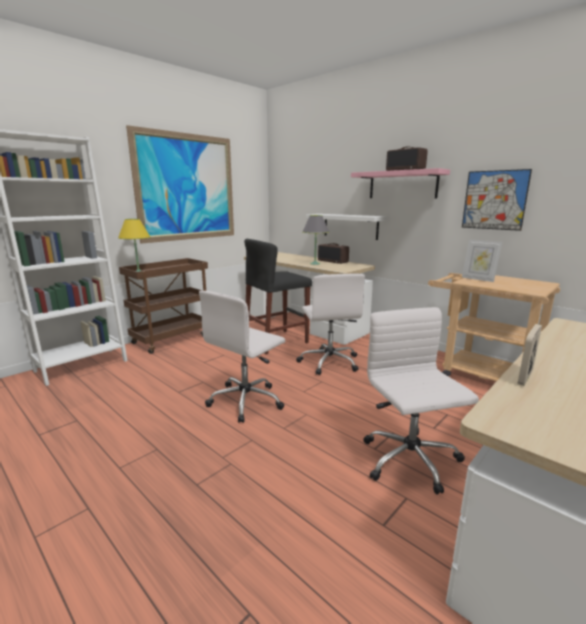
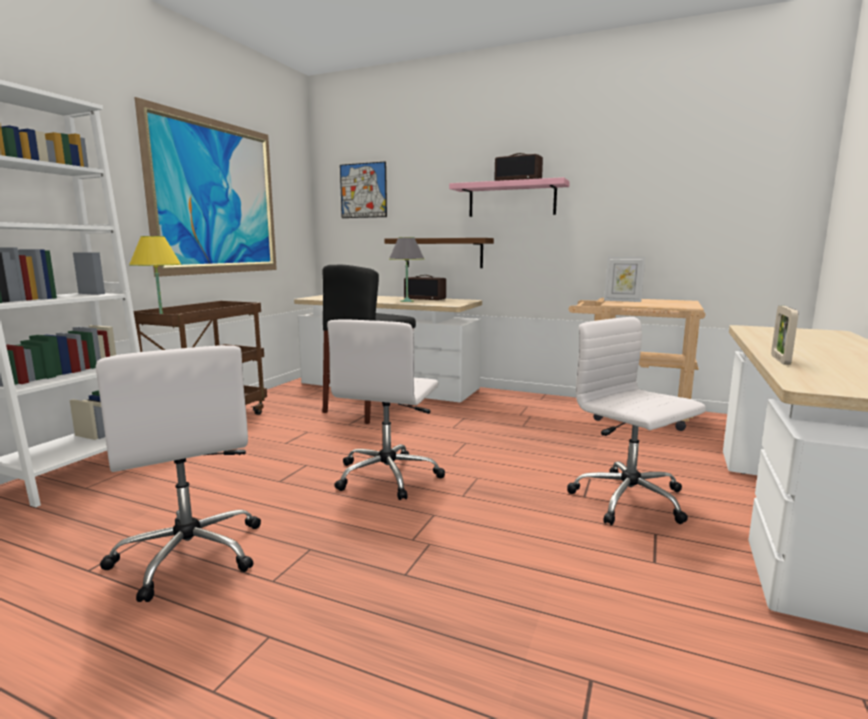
camera: 20 degrees left, 5 degrees down
white office chair [296,273,365,375] -> white office chair moved to [96,345,261,602]
white shelf [306,214,387,240] -> brown shelf [384,238,494,268]
picture [462,169,532,231] -> picture moved to [340,161,387,218]

